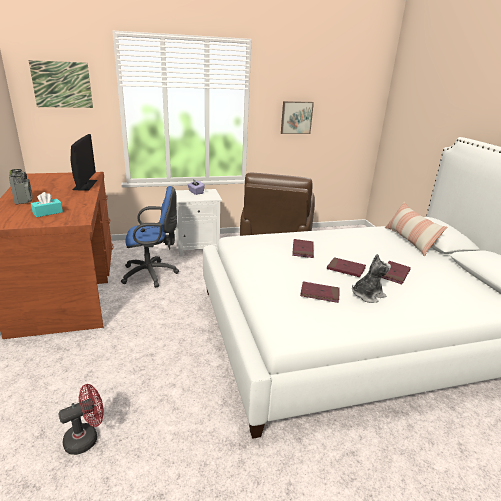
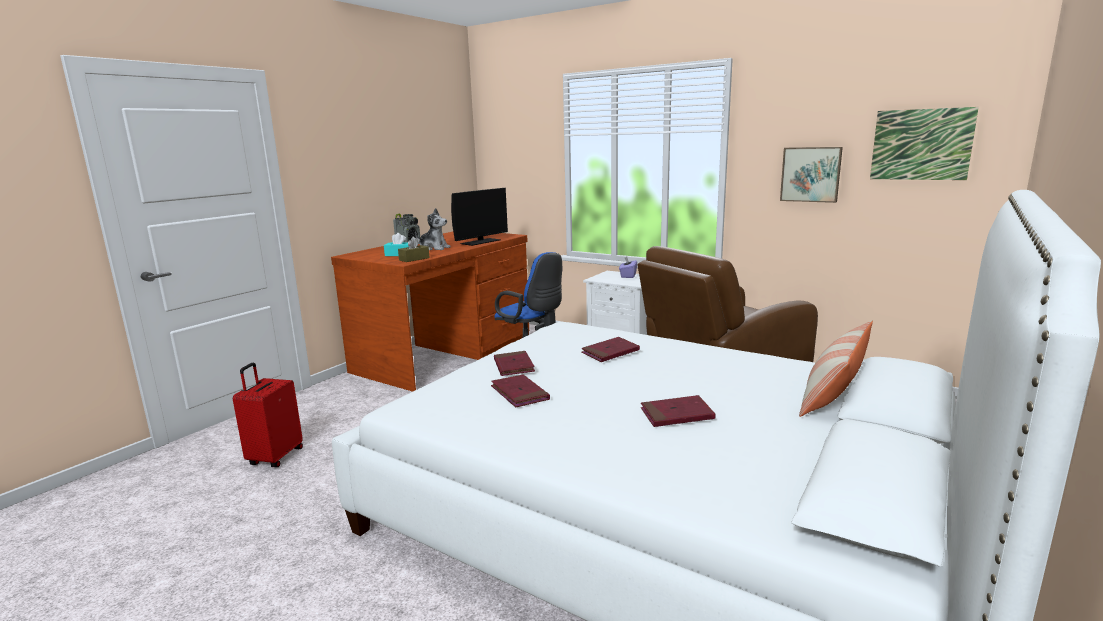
camera: 50 degrees right, 10 degrees down
picture [29,60,93,108] -> picture moved to [870,107,979,180]
red fan [58,384,104,455] -> red suitcase [233,363,303,467]
red book [327,257,366,277] -> red book moved to [494,351,535,376]
plush toy [352,254,391,303] -> plush toy moved to [415,208,451,250]
none -> brown tissue box [398,237,430,262]

